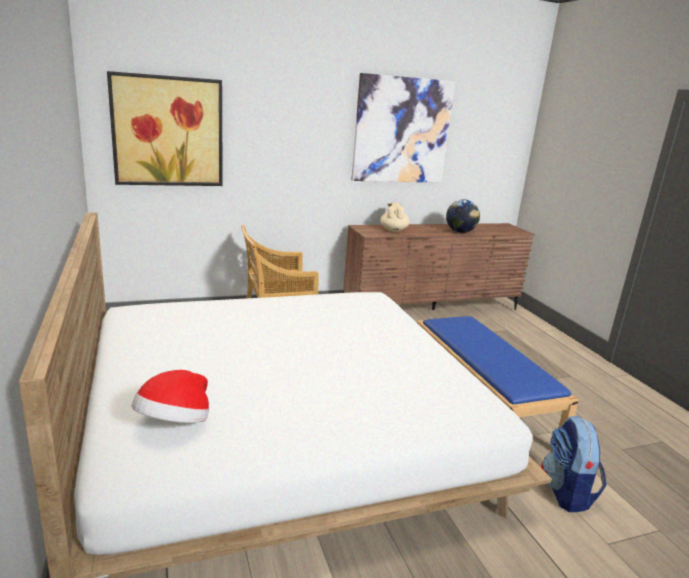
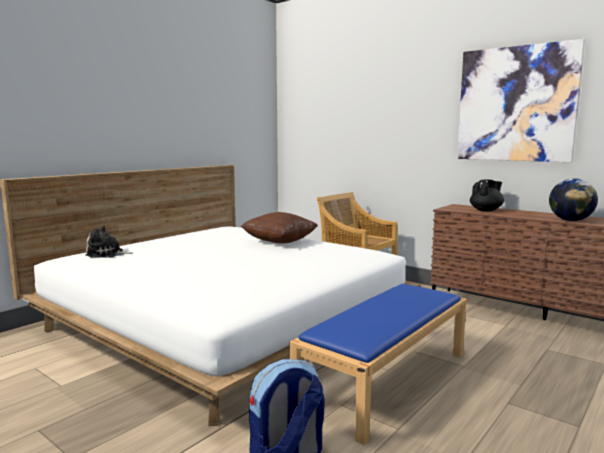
camera: 60 degrees right, 10 degrees down
picture [107,71,223,186] -> none
hat [132,370,209,423] -> plush toy [85,225,133,258]
beige teapot [380,202,410,232] -> black teapot [470,179,504,211]
none -> brown pillow [241,212,318,244]

